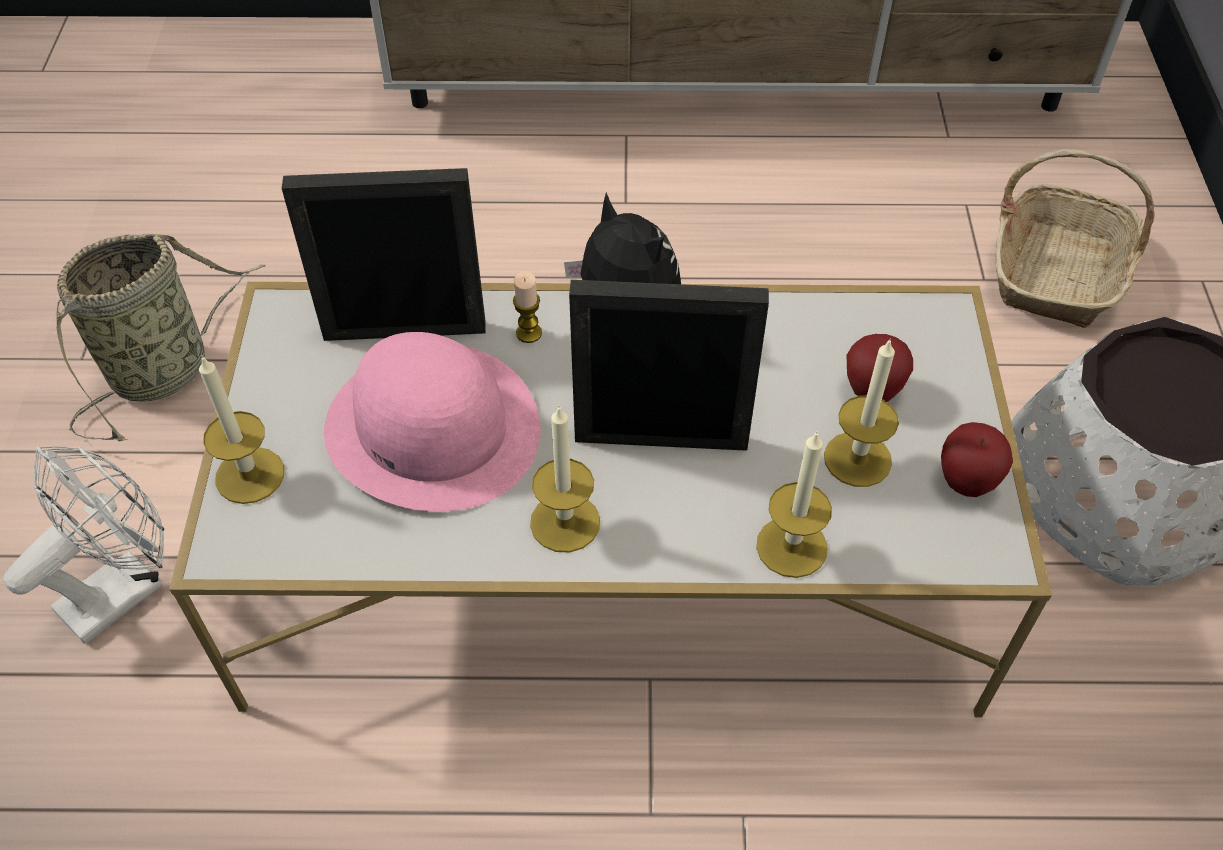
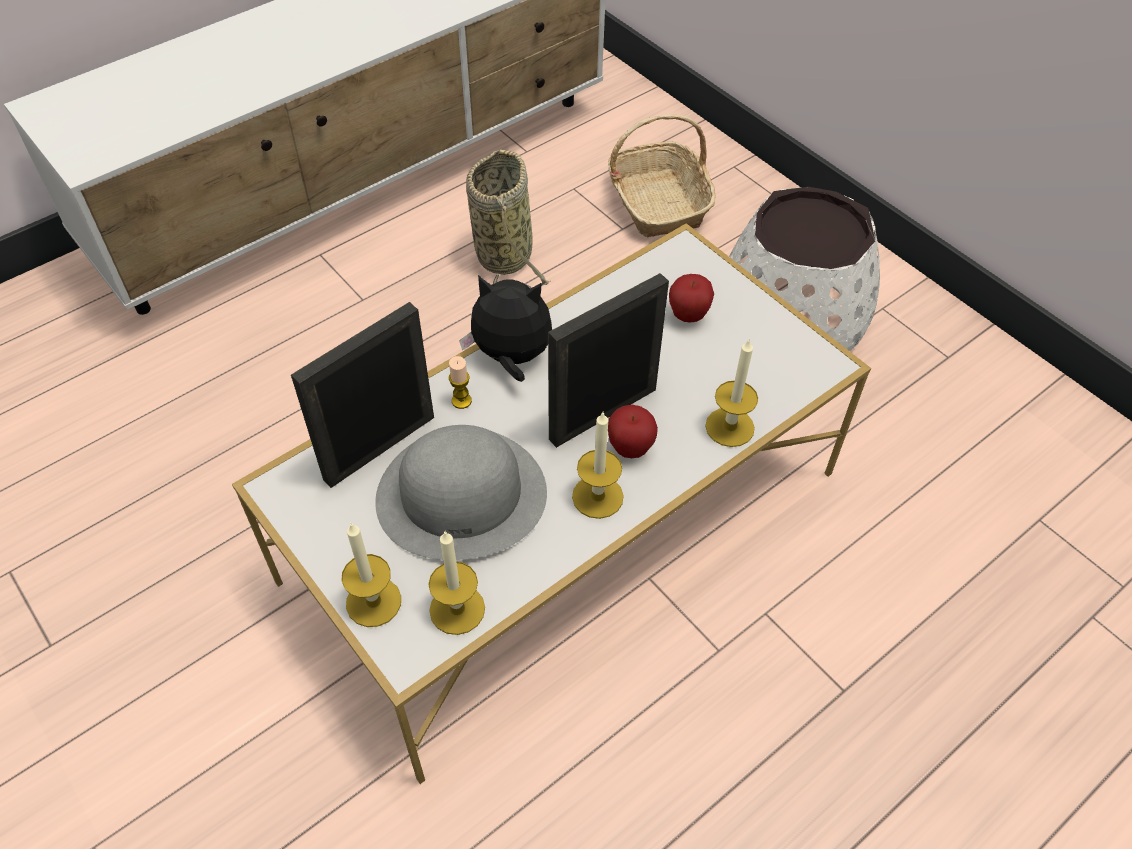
camera: 40 degrees left, 0 degrees up
white fan [4,446,164,644] -> none
basket [56,233,265,441] -> basket moved to [466,149,550,286]
pink hat [324,332,541,511] -> grey hat [375,425,547,560]
candle [824,338,899,487] -> candle moved to [428,530,485,635]
apple [941,422,1013,497] -> apple moved to [608,405,658,458]

